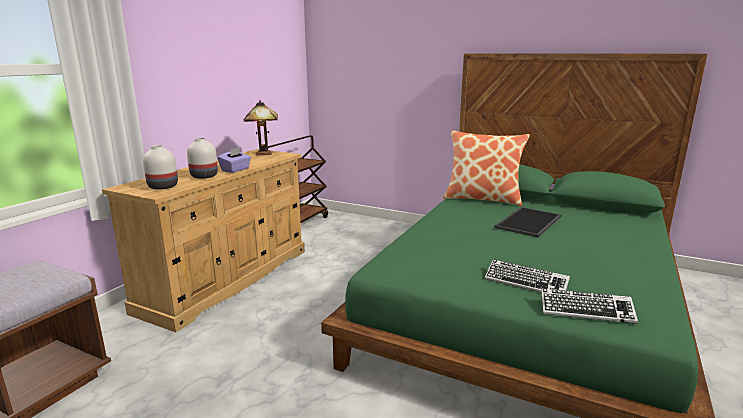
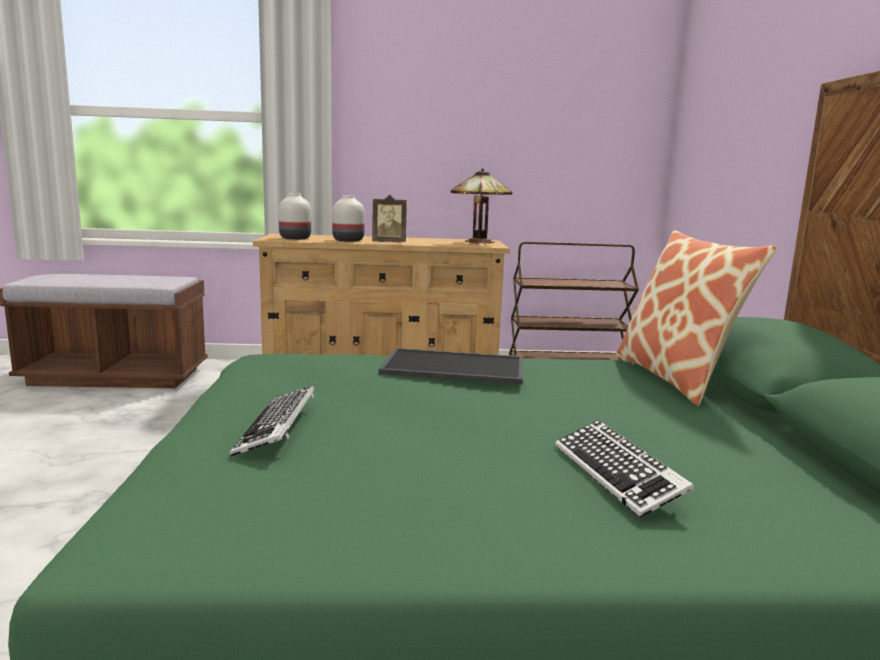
camera: 60 degrees right, 5 degrees down
purple tissue box [217,147,251,173] -> picture frame [372,195,407,242]
tray [494,207,562,238] -> tray moved to [379,348,523,384]
keyboard [541,288,638,324] -> keyboard moved to [555,420,694,518]

